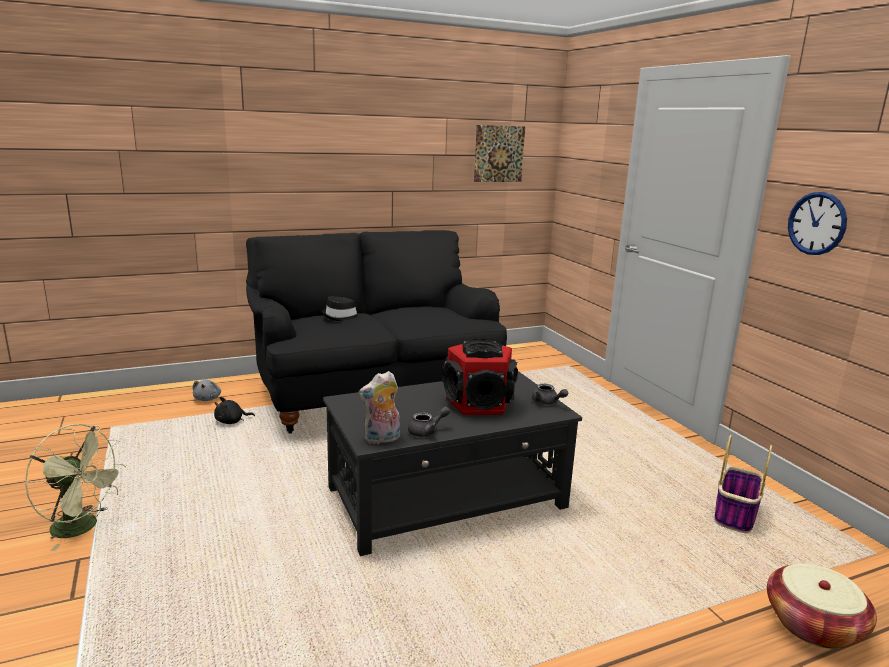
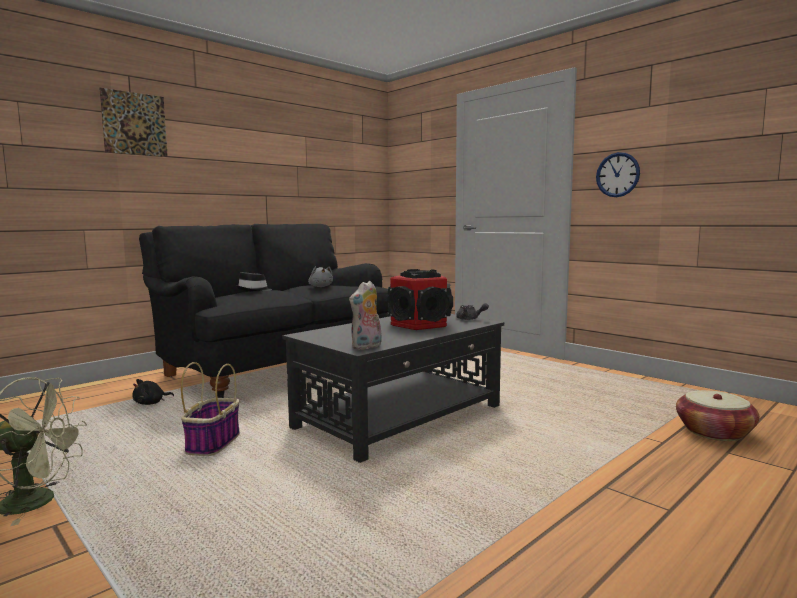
camera: 20 degrees left, 10 degrees down
grey plush toy [193,380,221,401] -> grey plush toy moved to [308,266,333,287]
grey teapot [408,407,450,437] -> none
picture [474,125,525,182] -> picture moved to [99,88,168,157]
basket [714,435,772,533] -> basket moved to [181,362,240,456]

